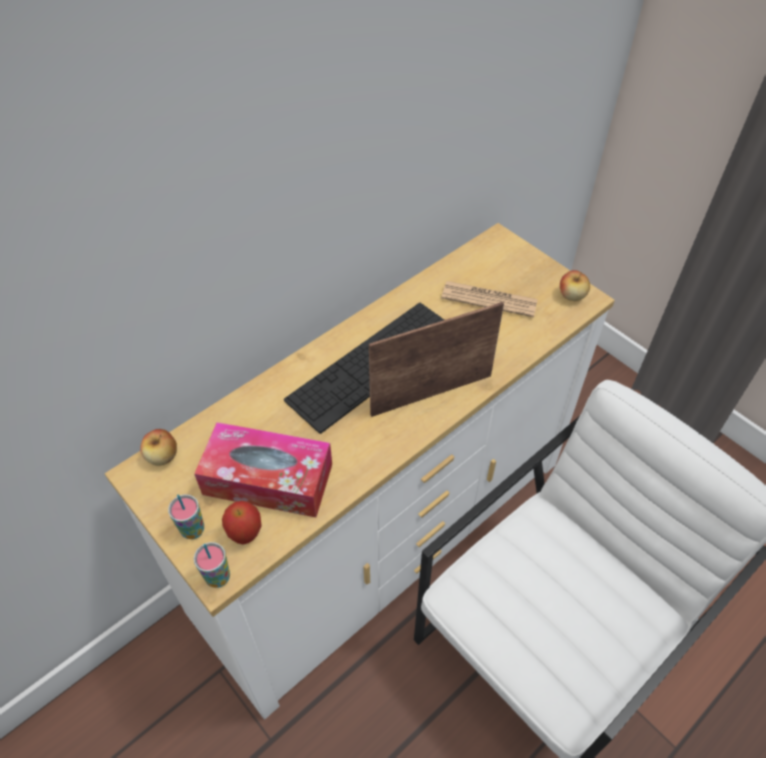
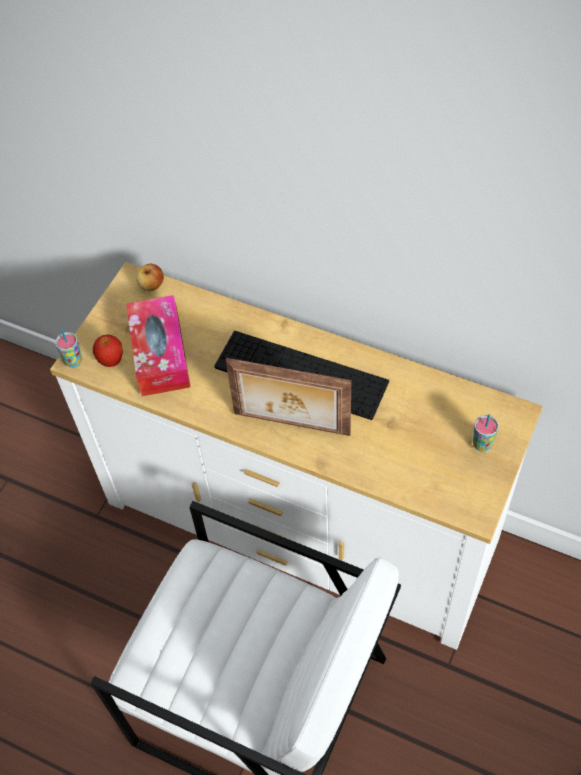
camera: 70 degrees right, 5 degrees up
cup [168,494,204,539] -> cup moved to [473,414,499,452]
picture frame [369,302,504,417] -> picture frame turned 150 degrees clockwise [226,358,351,436]
newspaper [441,281,538,317] -> none
apple [560,270,590,301] -> none

